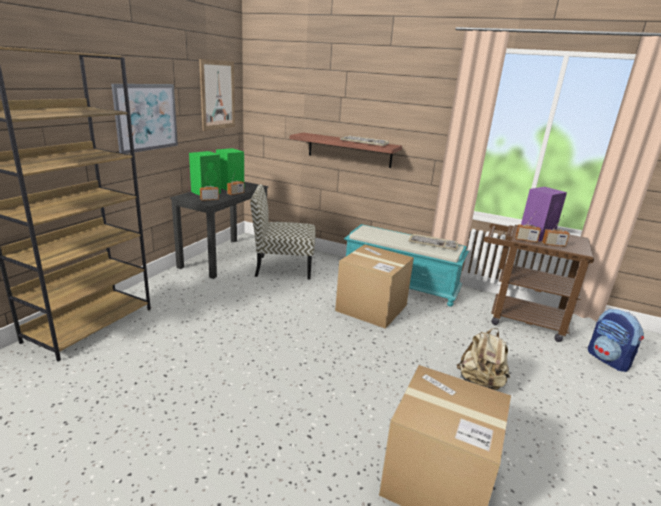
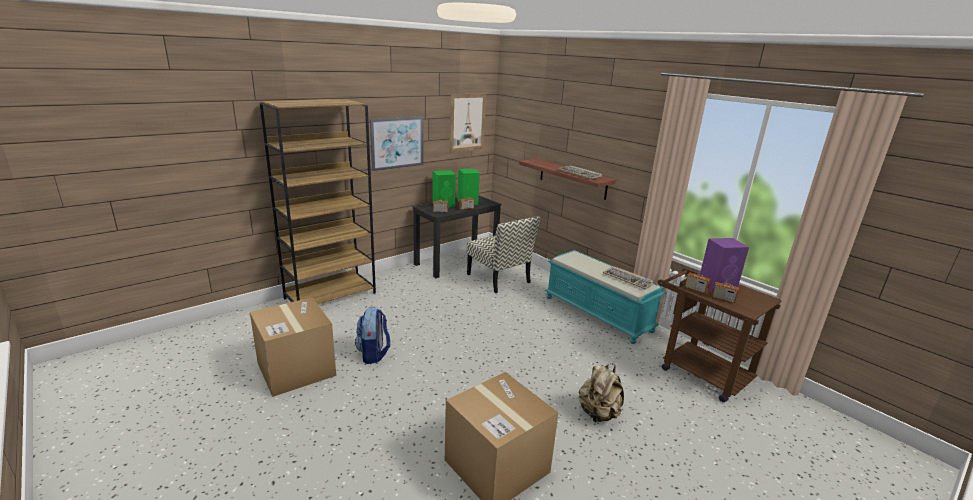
camera: 25 degrees right, 0 degrees up
chair [250,184,315,280] -> chair turned 150 degrees counterclockwise [467,216,540,293]
cardboard box [335,244,414,329] -> cardboard box moved to [250,297,336,397]
backpack [588,309,644,372] -> backpack moved to [355,307,390,364]

